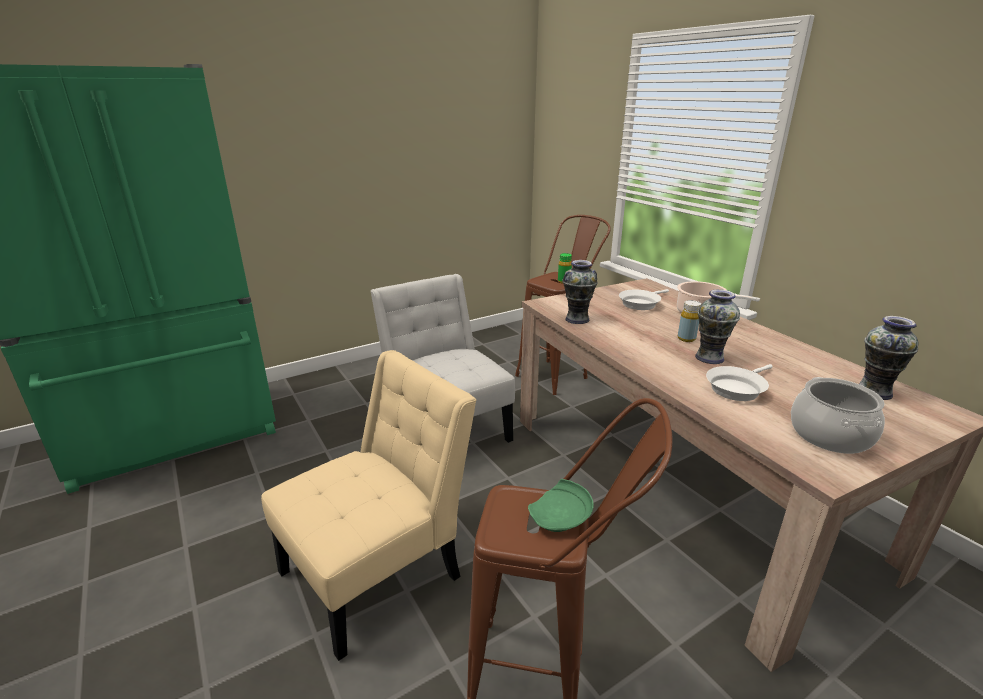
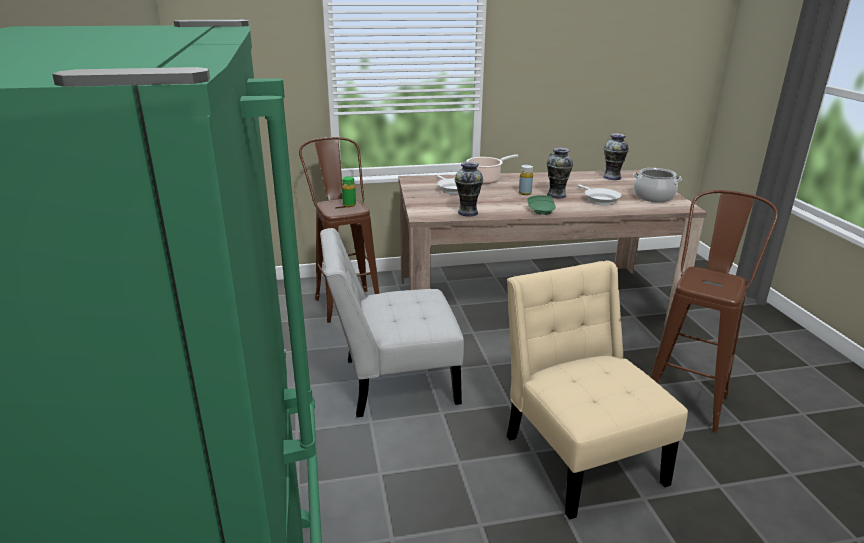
camera: 70 degrees left, 0 degrees up
green plate [528,479,594,532] -> green plate moved to [528,195,555,215]

